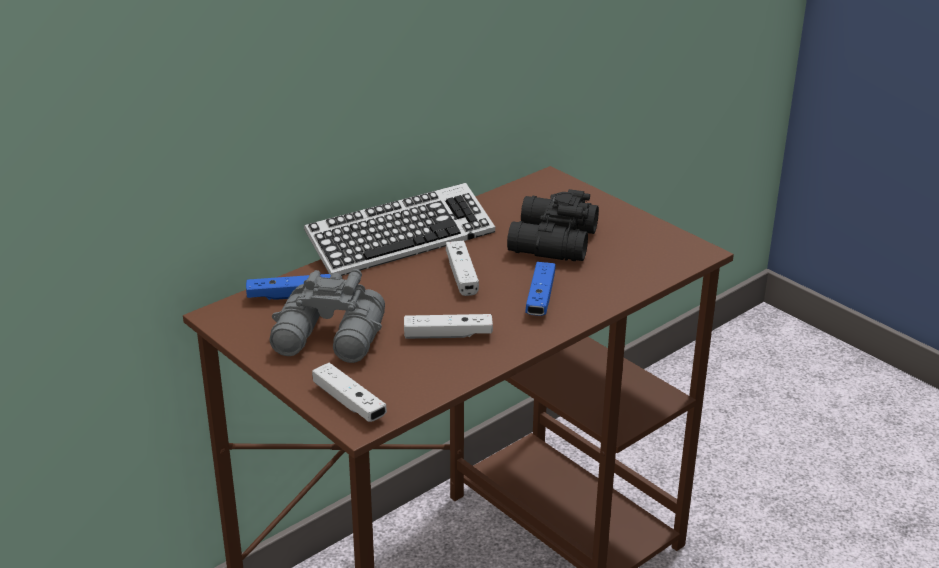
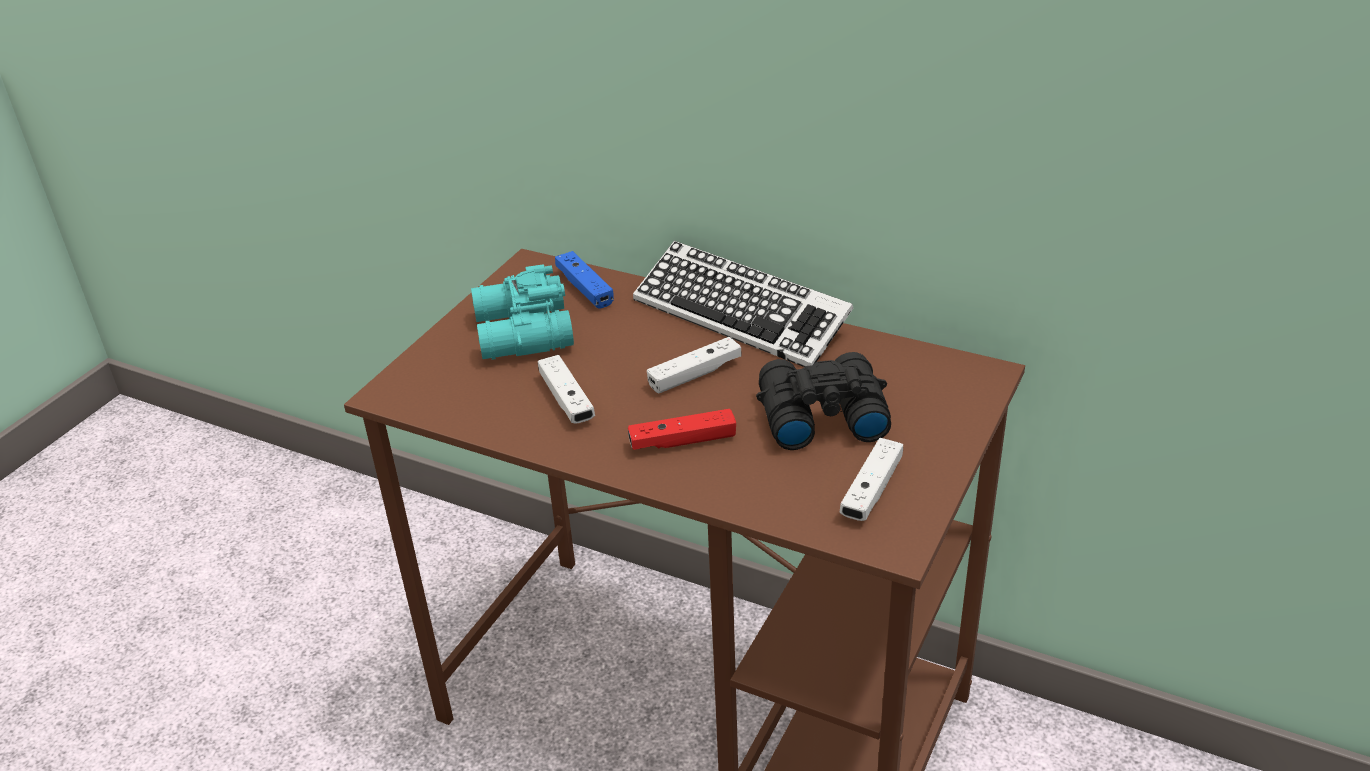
camera: 70 degrees right, 5 degrees up
grey binoculars [269,269,385,363] -> turquoise binoculars [471,264,574,360]
white game controller [312,363,387,422] -> white game controller moved to [839,438,903,521]
blue game controller [525,262,555,316] -> red game controller [628,409,736,450]

